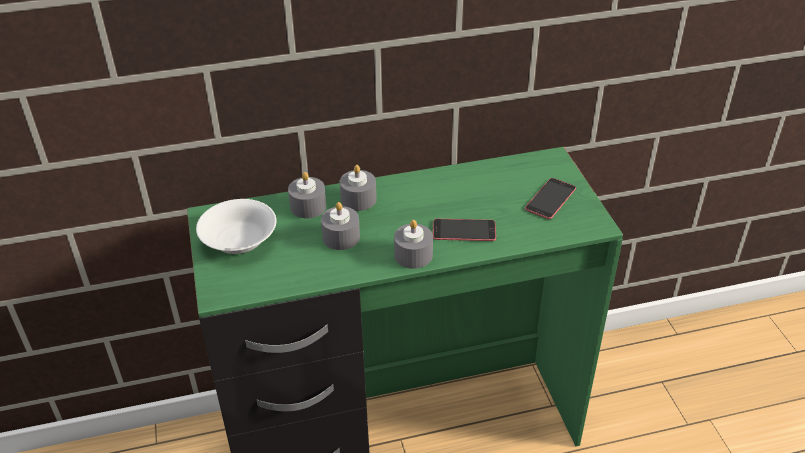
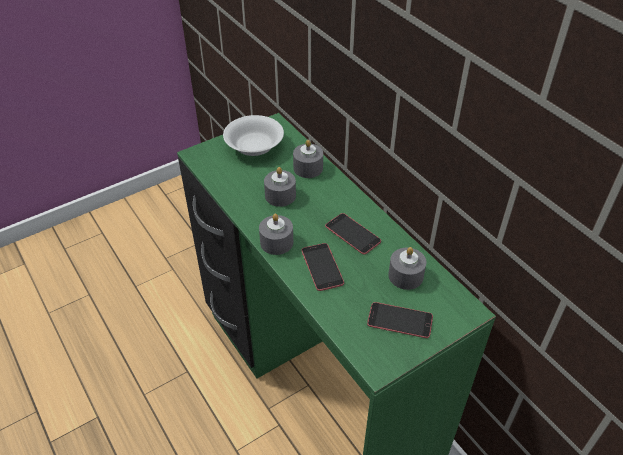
camera: 70 degrees right, 5 degrees up
grey candle [340,165,377,211] -> grey candle moved to [388,247,426,290]
none -> phone [325,213,381,255]

